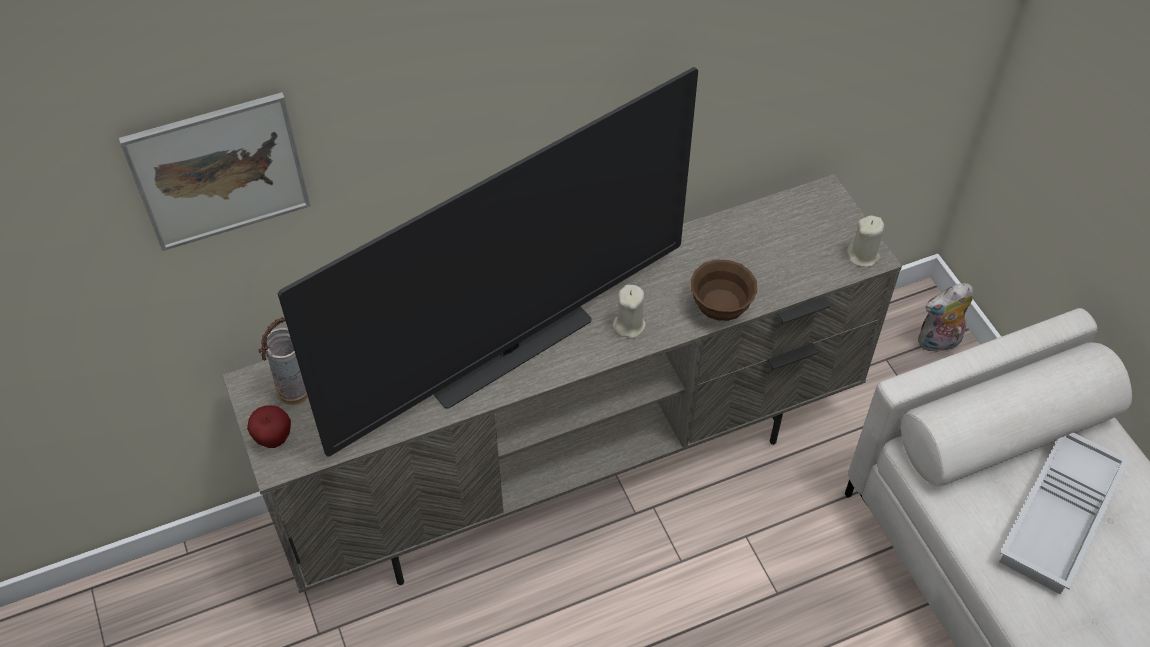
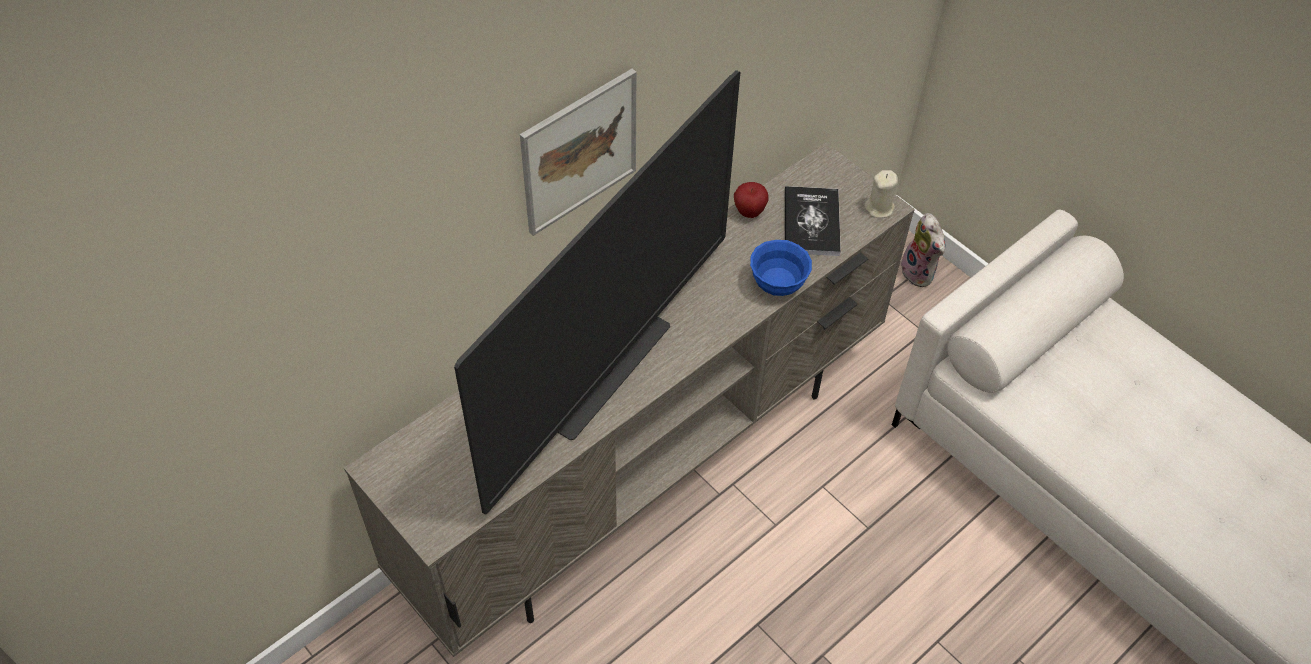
camera: 20 degrees left, 0 degrees up
picture [119,92,311,251] -> picture moved to [520,69,636,236]
apple [247,405,291,448] -> apple moved to [734,182,769,218]
vase [258,317,308,405] -> none
beige candle [613,285,646,339] -> none
brown bowl [691,259,757,321] -> blue bowl [750,240,812,296]
plush toy [918,283,973,353] -> plush toy turned 75 degrees counterclockwise [901,213,945,287]
white tray [1000,433,1129,594] -> none
none -> book [785,186,841,256]

